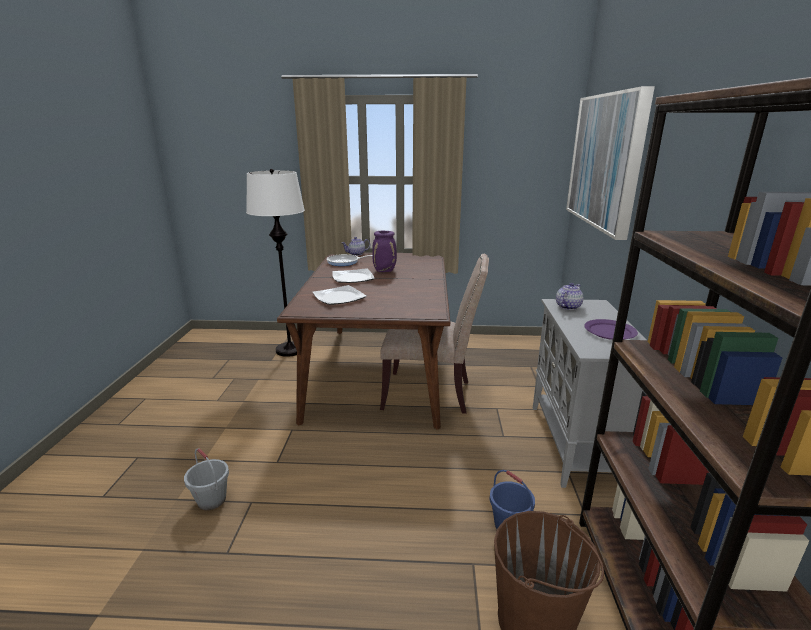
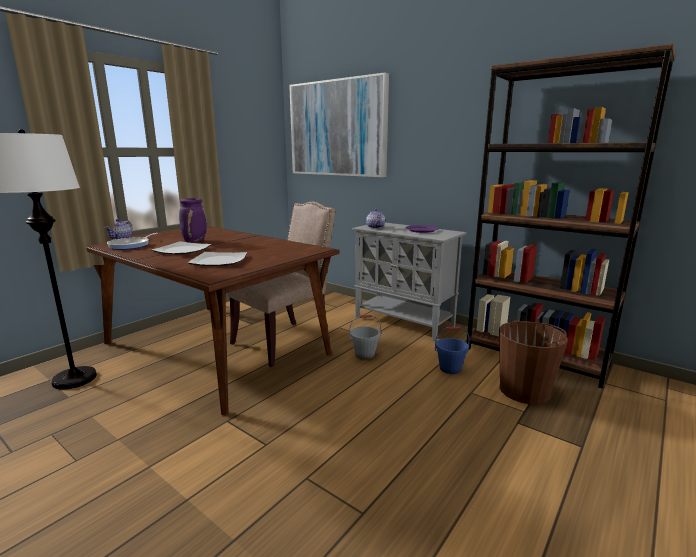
camera: 55 degrees left, 5 degrees down
grey bucket [184,448,229,510] -> grey bucket moved to [349,315,381,360]

